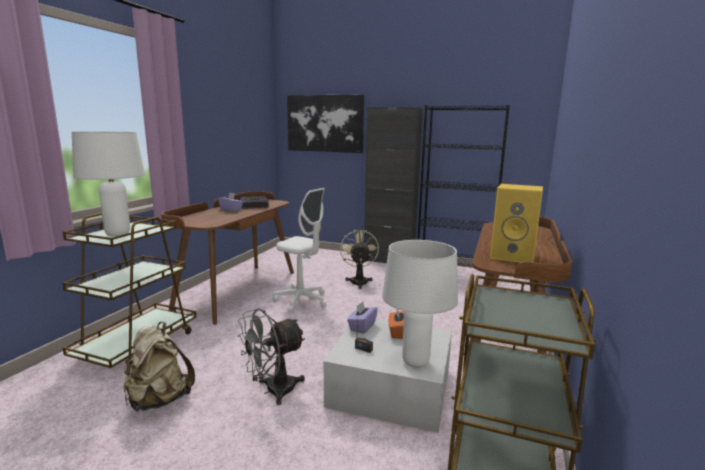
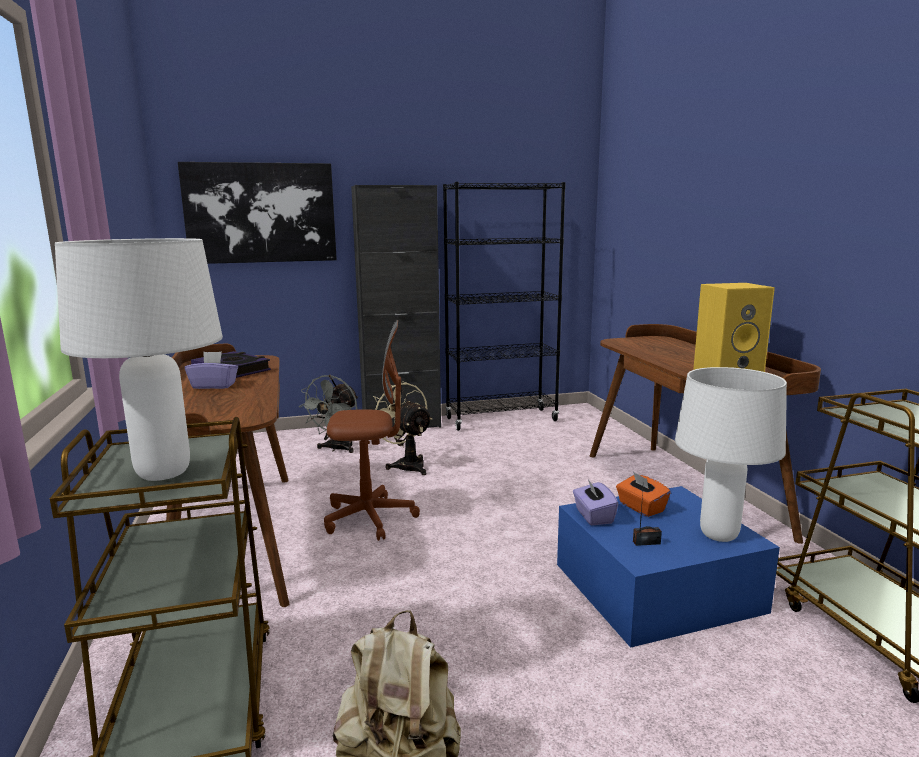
camera: 35 degrees left, 0 degrees up
grey fan [237,308,305,405] -> grey fan moved to [299,375,358,453]
white office chair [273,188,326,312] -> brown office chair [324,320,420,541]
white storage box [324,319,452,433] -> blue storage box [557,486,780,648]

